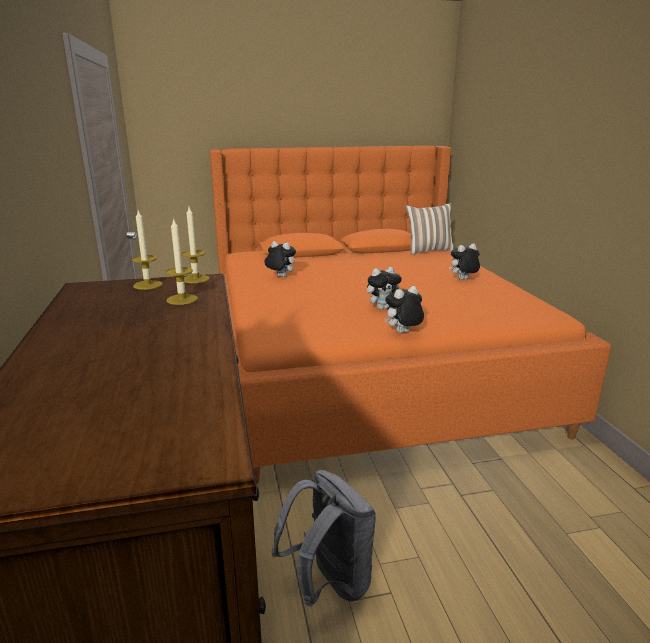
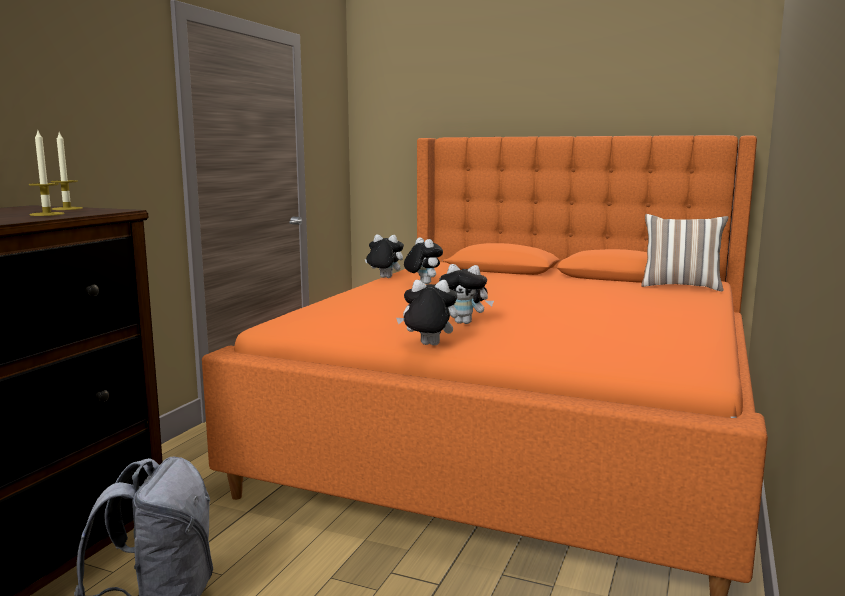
camera: 35 degrees right, 10 degrees down
candle [181,207,210,283] -> none
plush toy [449,243,480,280] -> plush toy moved to [365,234,404,278]

